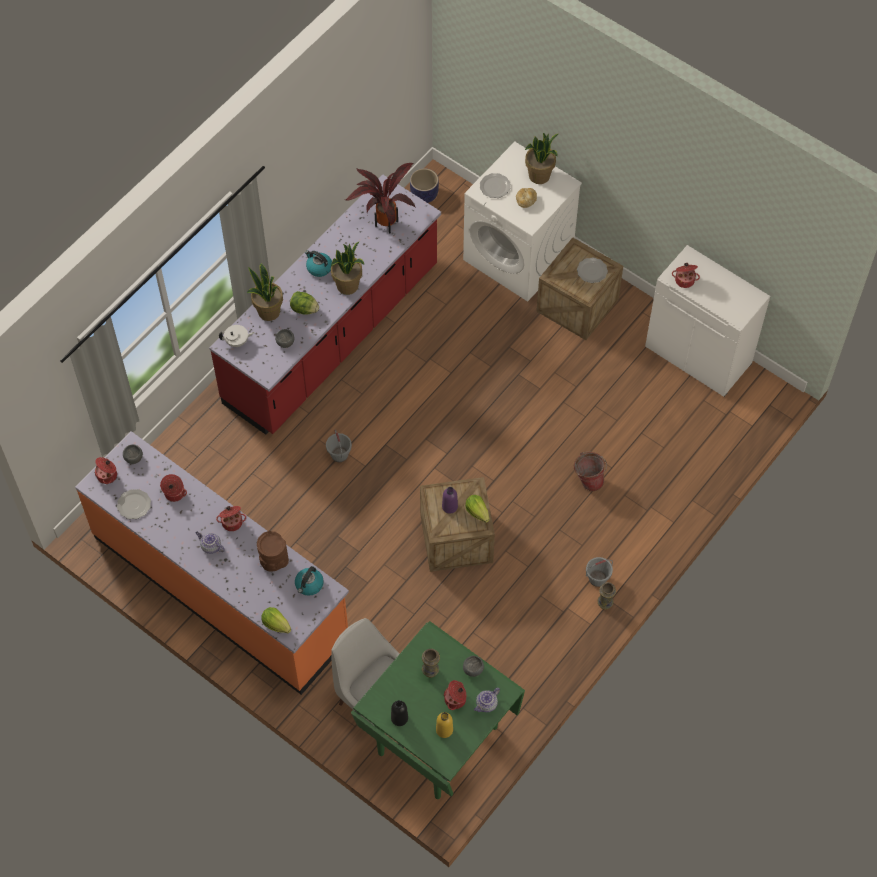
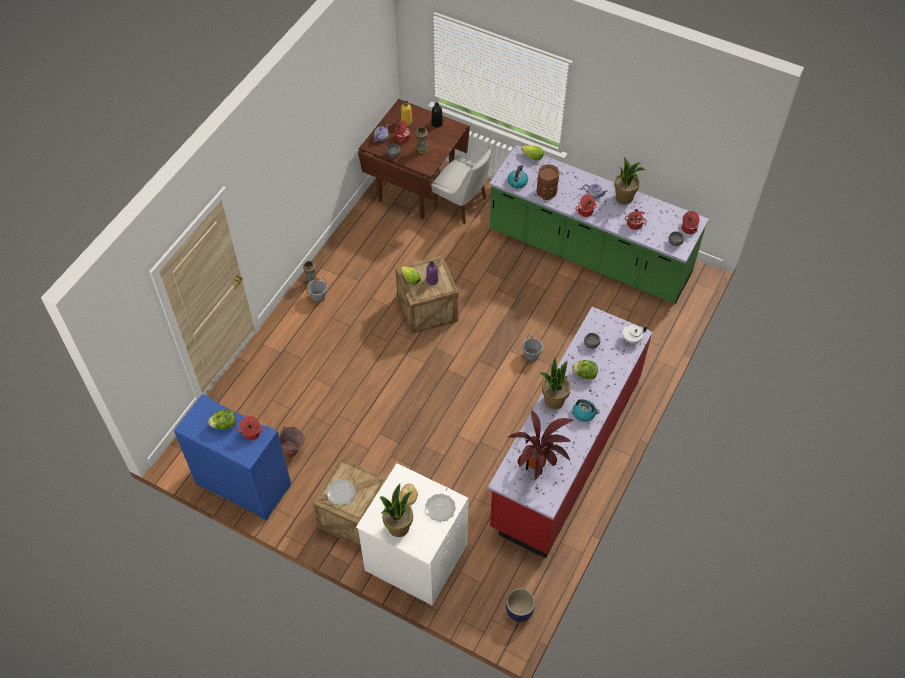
camera: 170 degrees right, 5 degrees down
orange counter [75,431,349,695] -> green counter [489,145,709,304]
plate [117,489,151,519] -> none
potted plant [247,263,283,321] -> potted plant moved to [614,156,646,204]
green dining table [351,621,525,799] -> brown dining table [358,99,470,219]
bucket [574,452,607,491] -> bucket moved to [278,427,305,457]
white cabinet [645,245,770,397] -> blue cabinet [174,394,291,521]
none -> lettuce [208,409,236,430]

